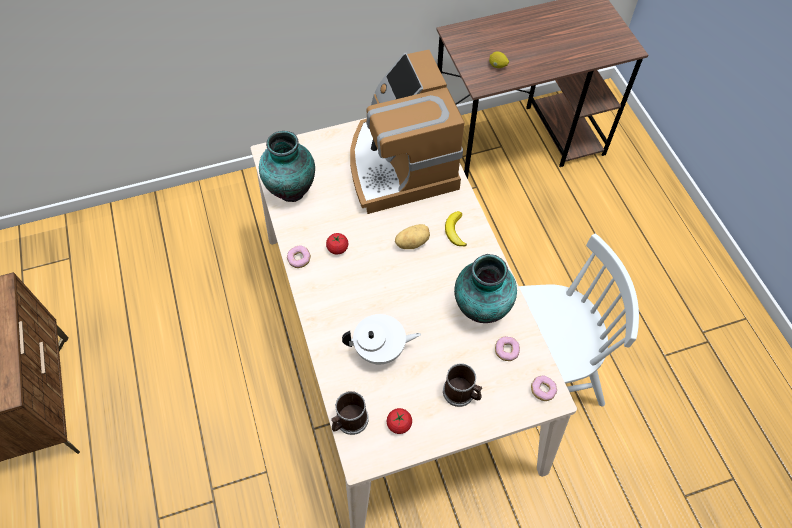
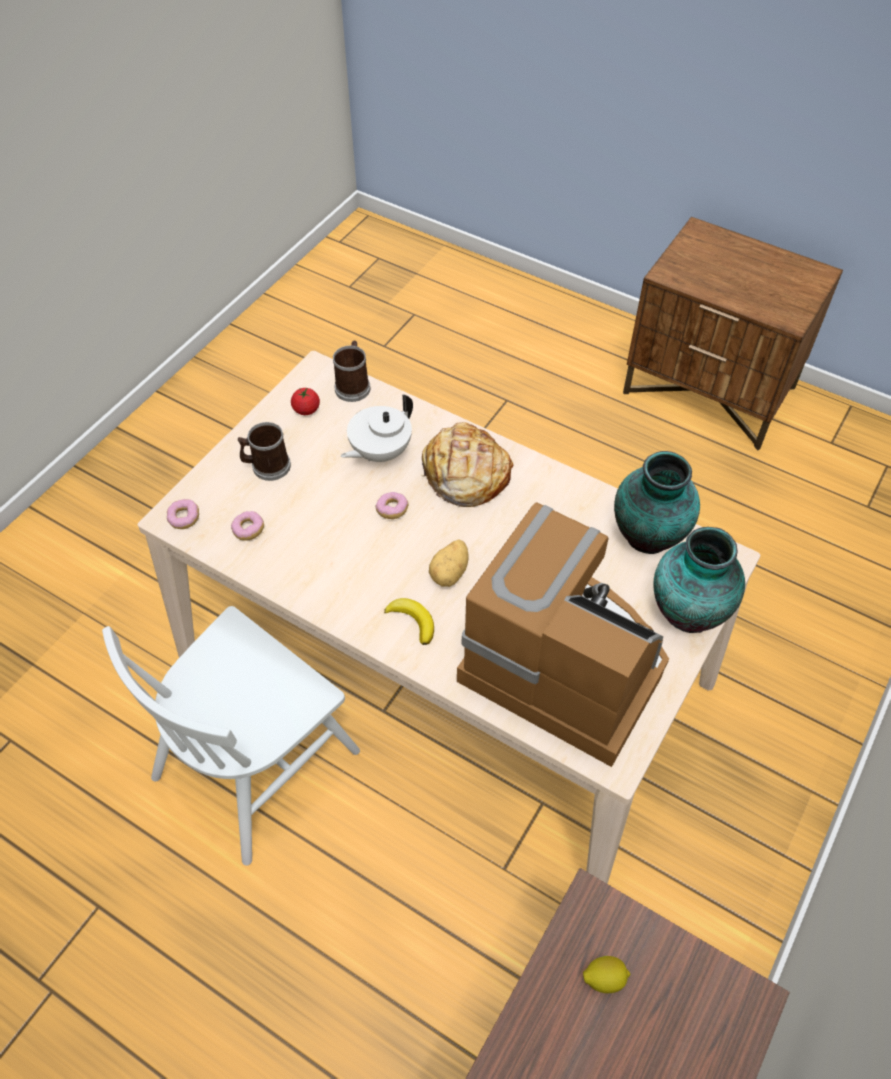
camera: 140 degrees right, 5 degrees down
donut [287,245,311,268] -> donut moved to [376,492,408,519]
tomato [326,233,348,254] -> none
vase [454,254,517,323] -> vase moved to [653,527,745,633]
none -> bread [421,422,513,507]

